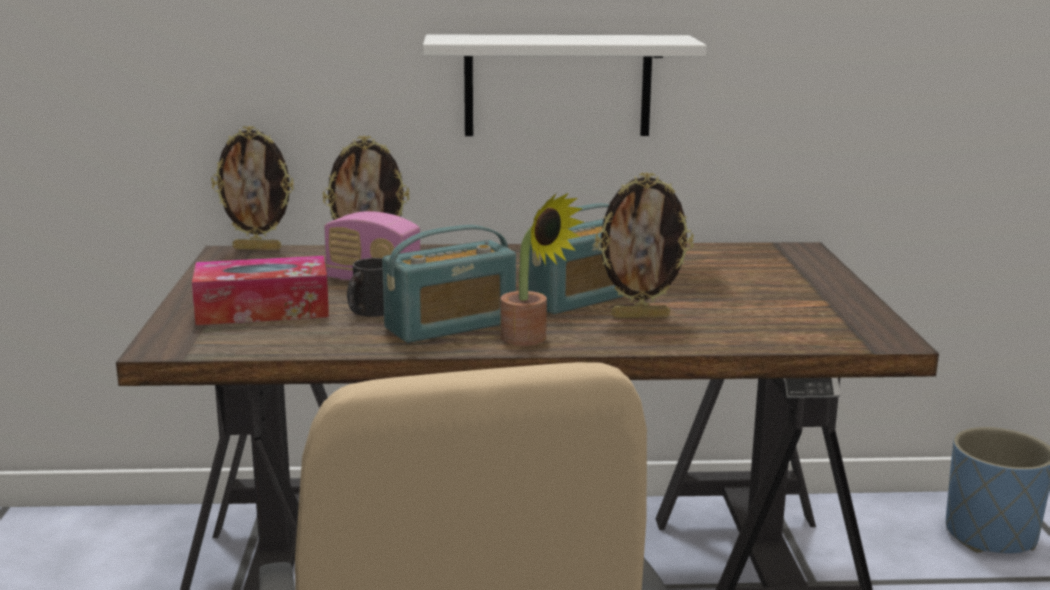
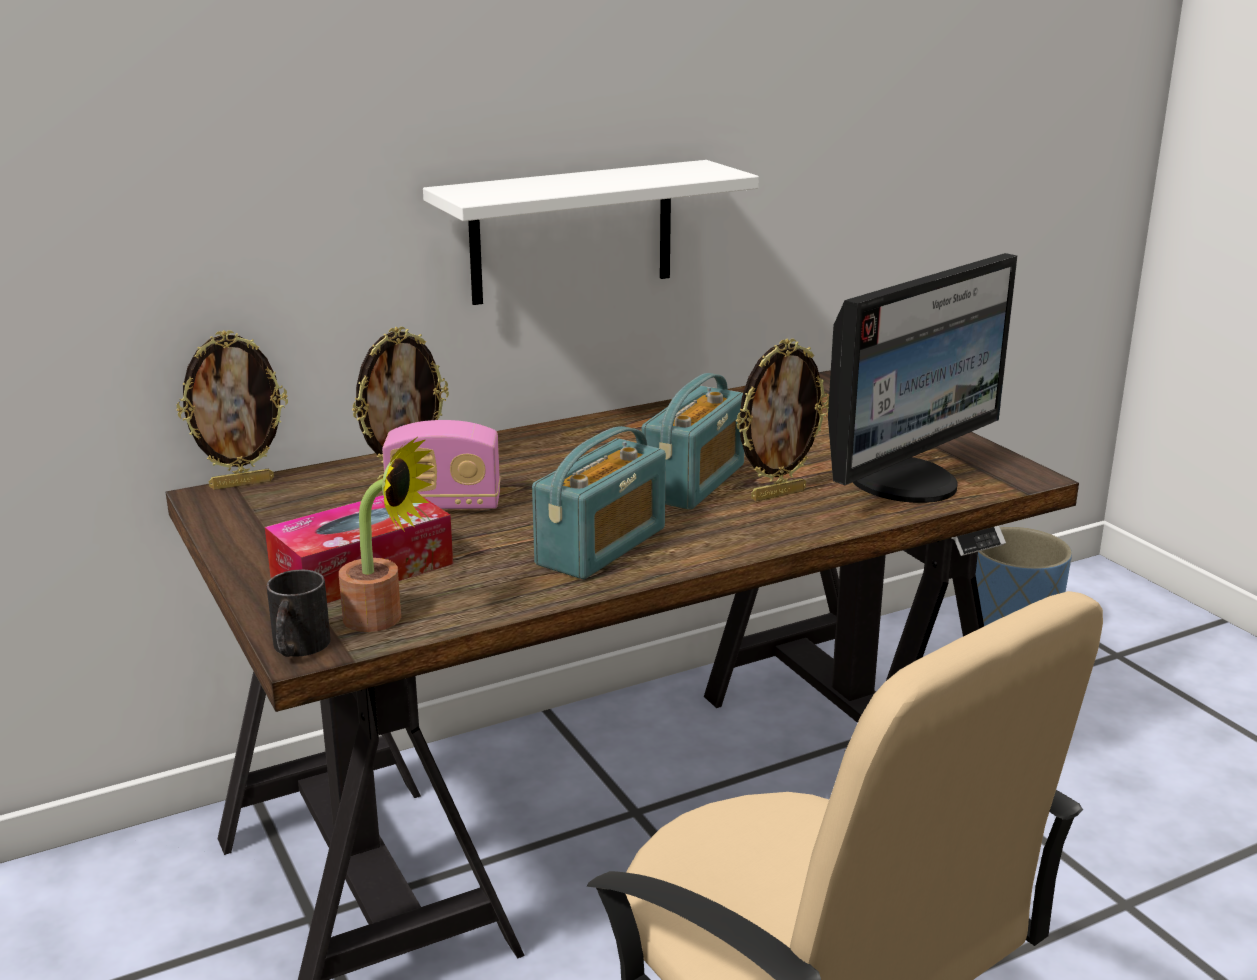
camera: 25 degrees left, 5 degrees up
black mug [347,258,384,317] -> black mug moved to [267,570,331,657]
potted plant [501,193,584,346] -> potted plant moved to [339,437,434,632]
none -> monitor [828,253,1017,503]

